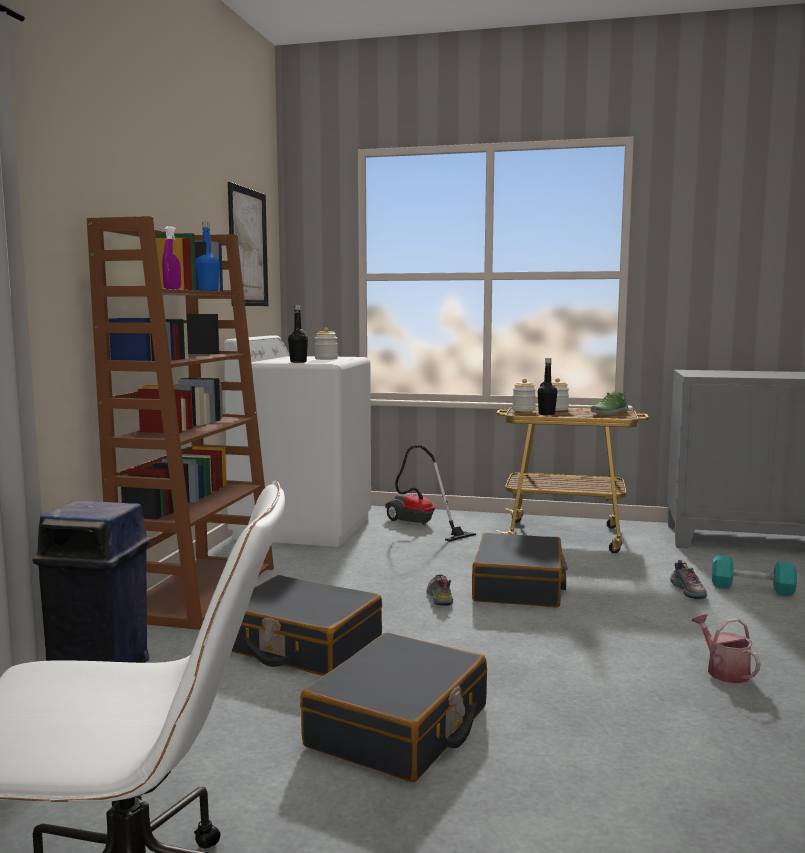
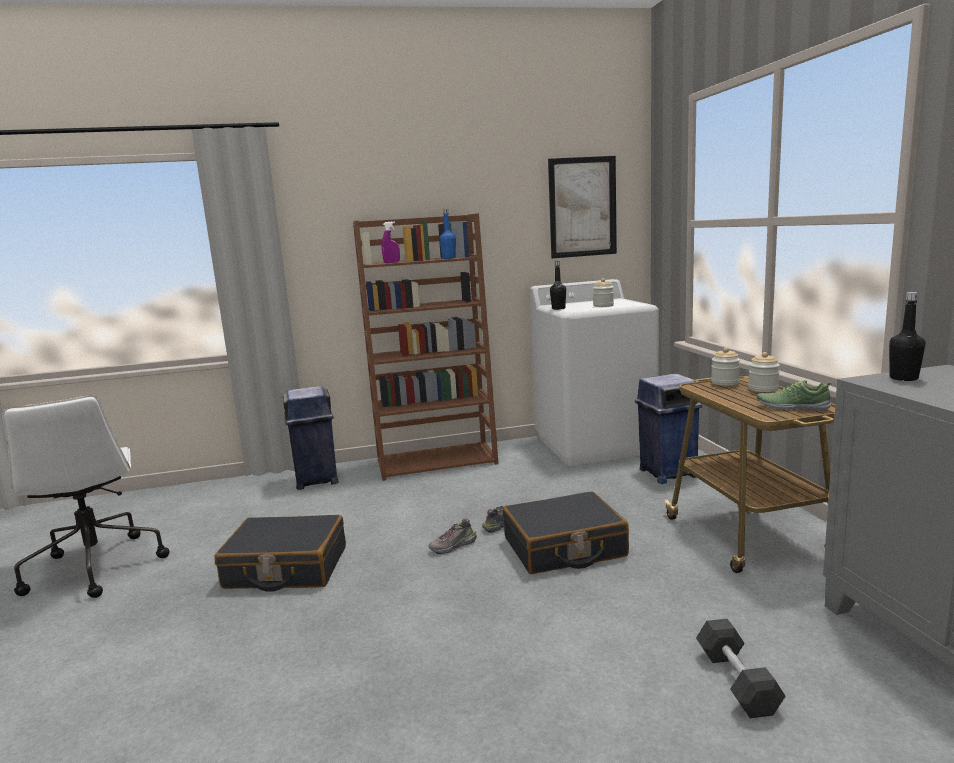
camera: 65 degrees right, 5 degrees up
black suitcase [231,575,382,676] -> none
vacuum cleaner [385,445,476,542] -> blue trash can [635,373,702,484]
black bottle [538,358,557,415] -> black bottle moved to [889,292,926,381]
shoe [670,560,707,599] -> shoe moved to [428,519,477,554]
watering can [692,614,761,683] -> none
turquoise dumbbell [712,555,797,596] -> black dumbbell [696,619,786,718]

